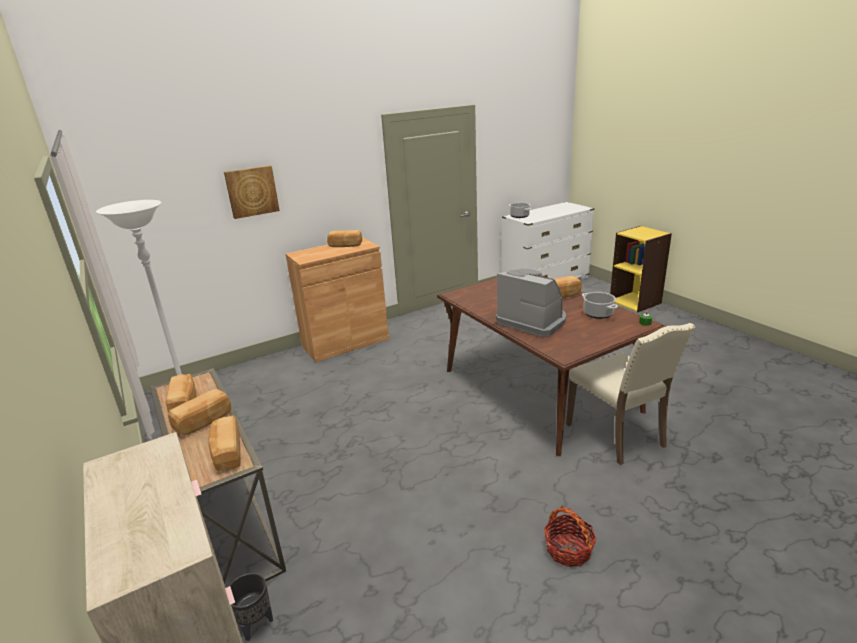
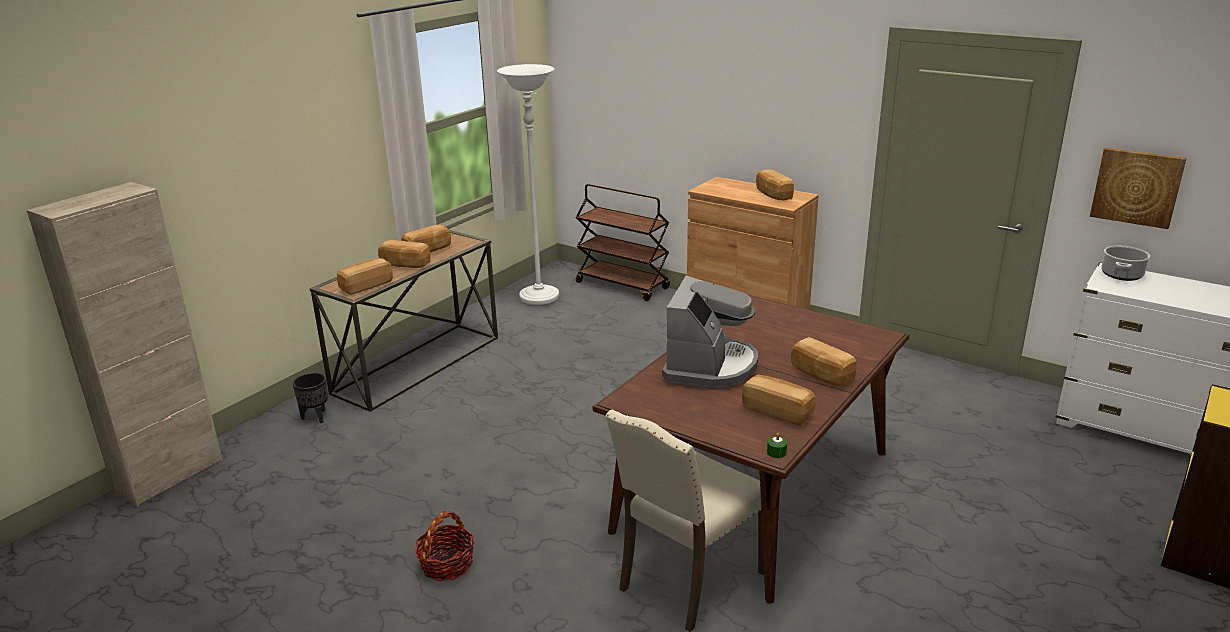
camera: 65 degrees right, 0 degrees up
picture [224,165,280,219] -> picture moved to [1090,148,1186,229]
cooking pot [582,292,618,319] -> bread [742,375,815,426]
none -> brown cart [576,184,670,301]

